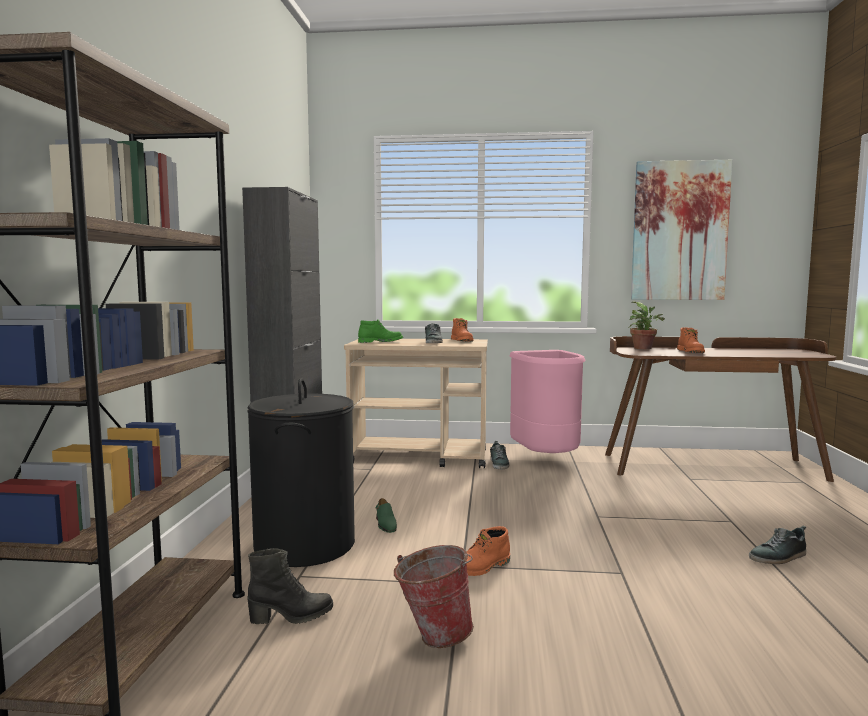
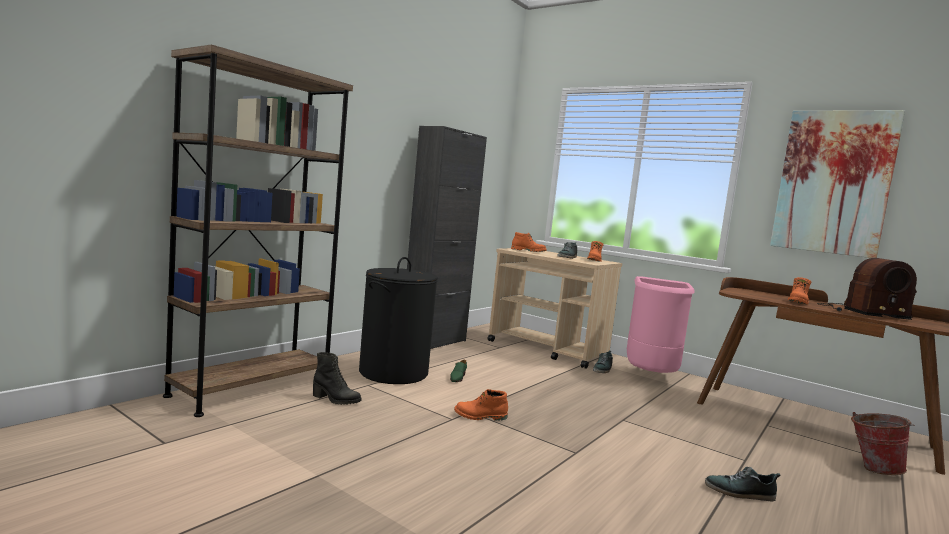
camera: 30 degrees right, 0 degrees up
green boot [358,319,403,343] -> orange boot [511,232,547,252]
bucket [394,545,474,648] -> bucket moved to [851,412,915,475]
potted plant [630,302,665,349] -> none
none -> radio [817,258,917,320]

